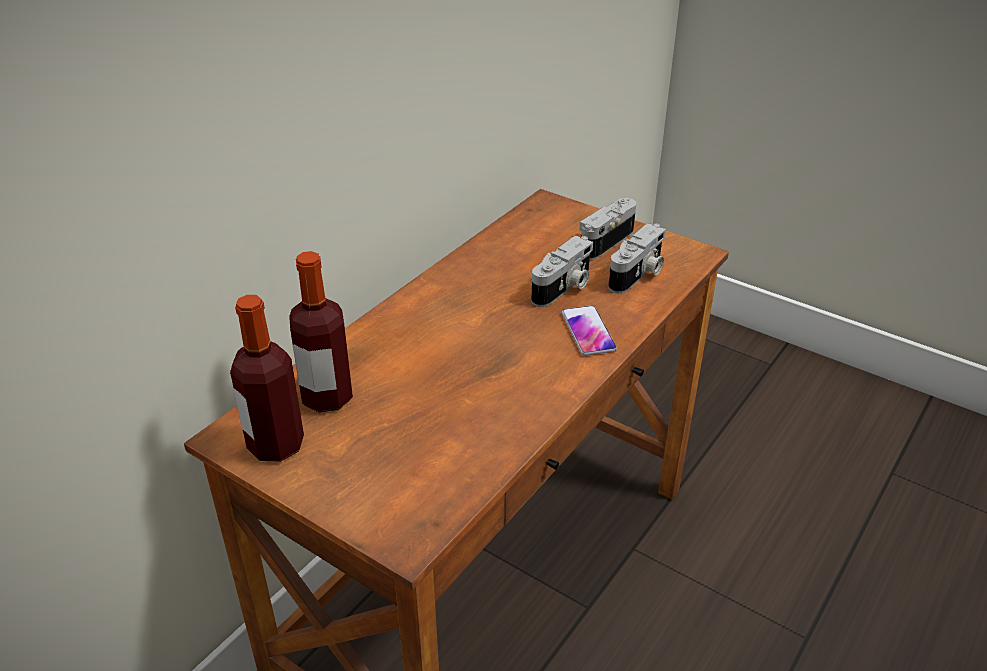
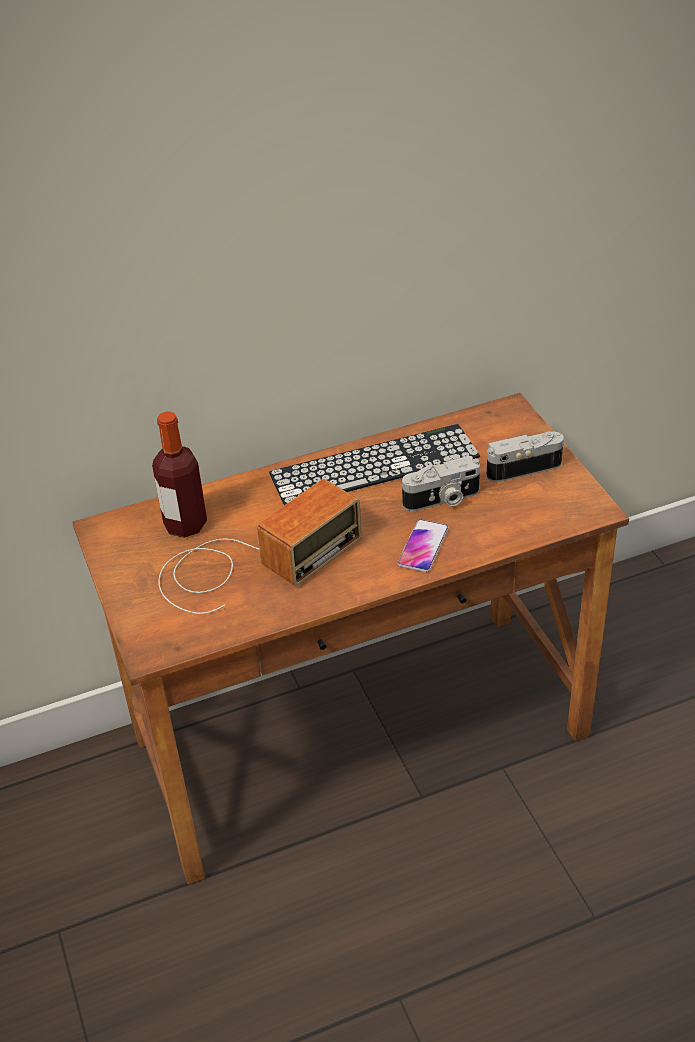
camera: 35 degrees right, 5 degrees up
bottle [230,295,304,461] -> none
camera [608,223,666,294] -> none
none -> radio [158,479,361,614]
none -> keyboard [269,424,480,505]

